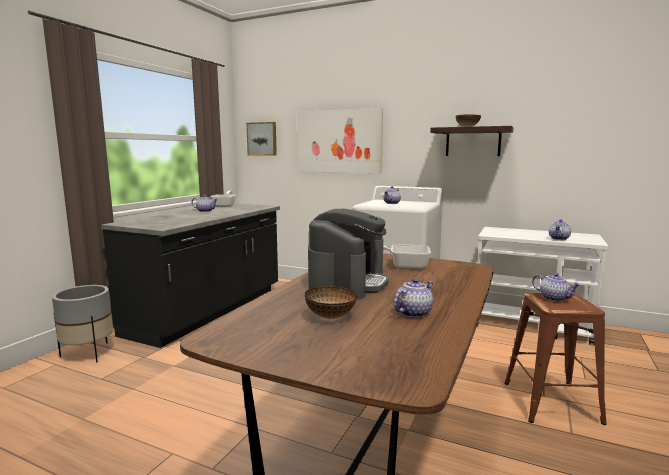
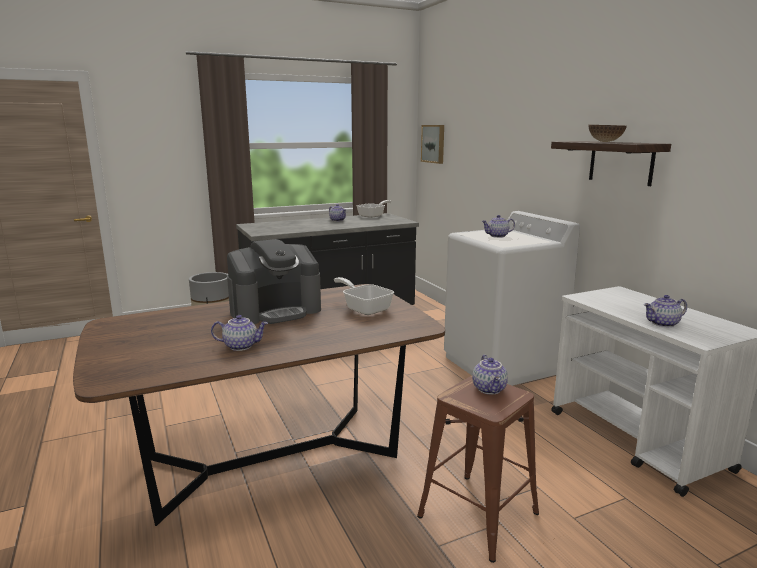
camera: 40 degrees right, 5 degrees up
picture [297,108,383,173] -> none
bowl [305,286,357,319] -> none

